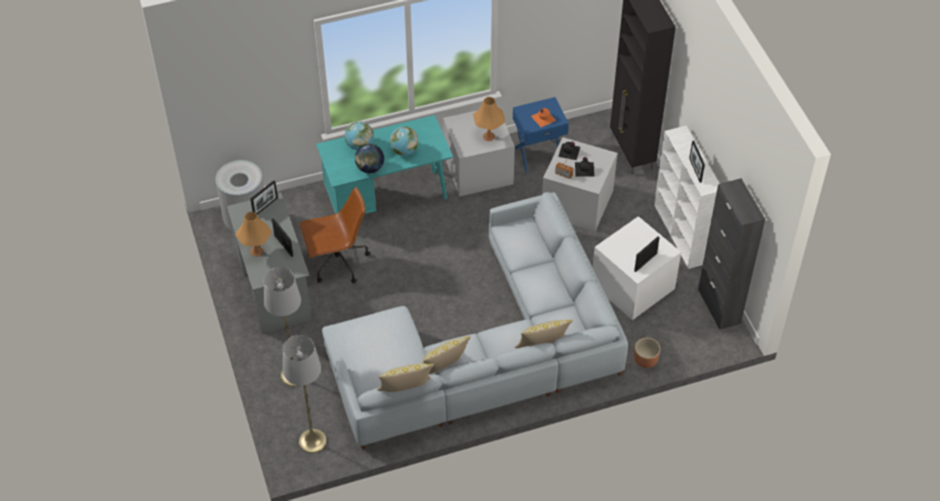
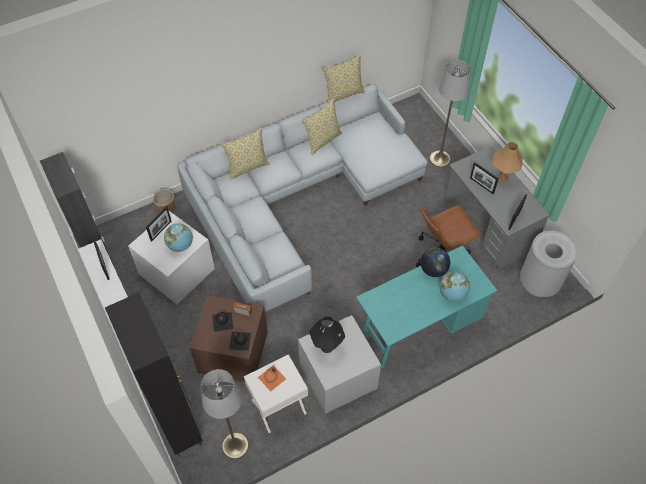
camera: 170 degrees right, 5 degrees up
grey floor lamp [283,335,327,453] -> grey floor lamp moved to [201,369,249,459]
globe [389,126,418,156] -> globe moved to [164,223,193,252]
orange table lamp [473,97,505,141] -> black table lamp [309,316,345,353]
blue nightstand [513,97,569,173] -> white nightstand [244,354,308,433]
grey storage box [542,137,617,231] -> brown storage box [190,295,268,382]

